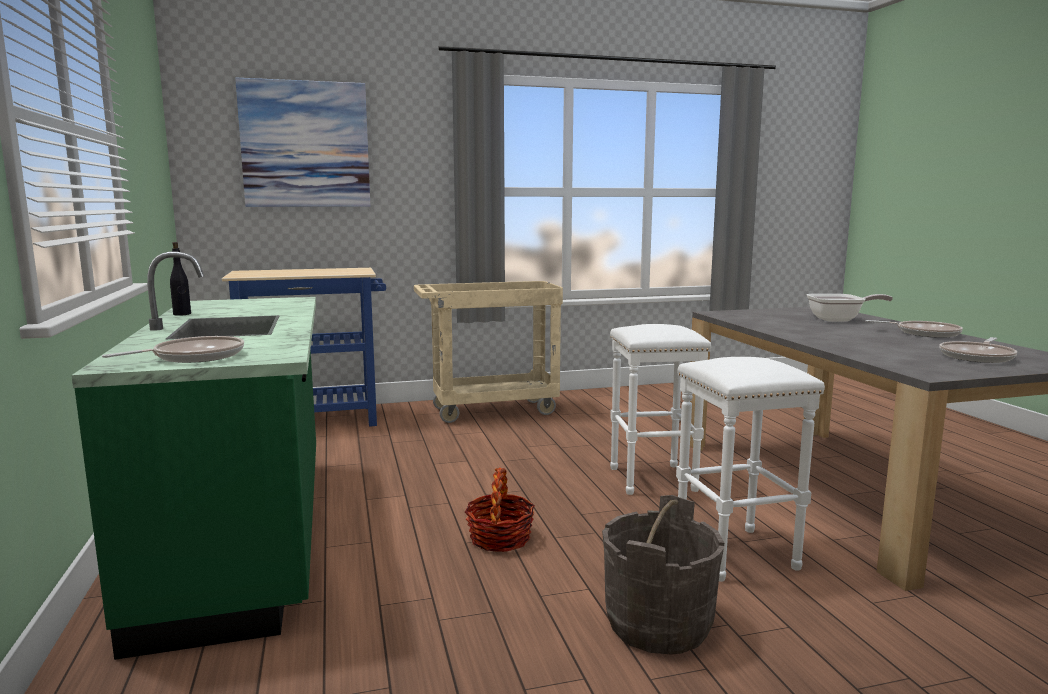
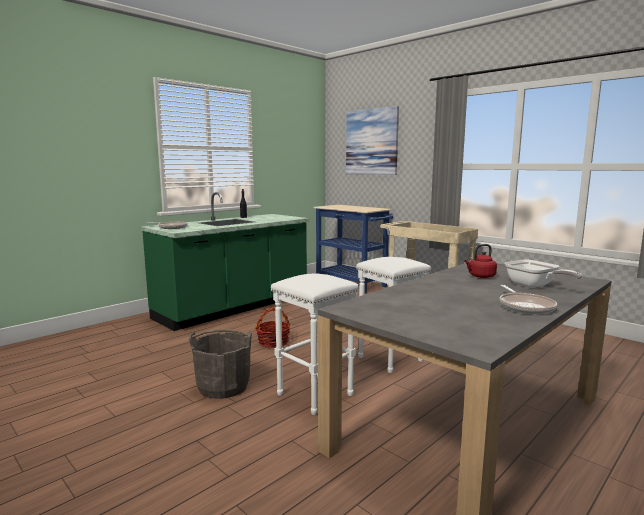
camera: 60 degrees right, 0 degrees up
frying pan [939,337,1017,363] -> none
none -> red kettle [464,244,497,278]

